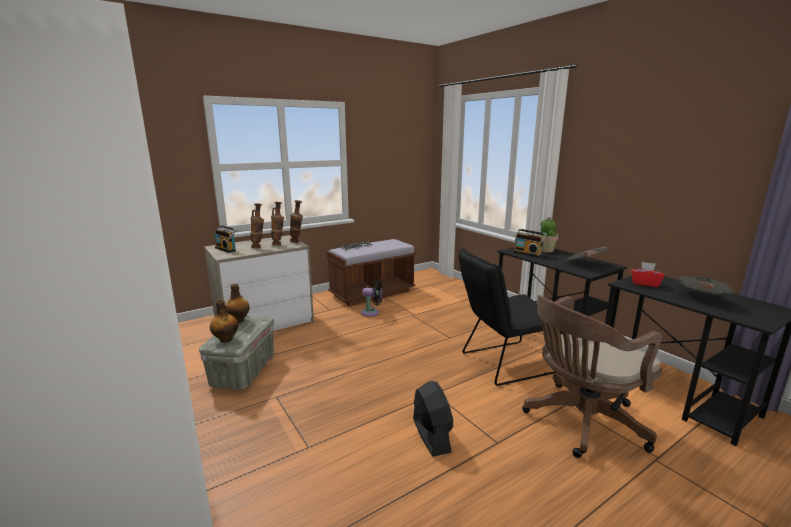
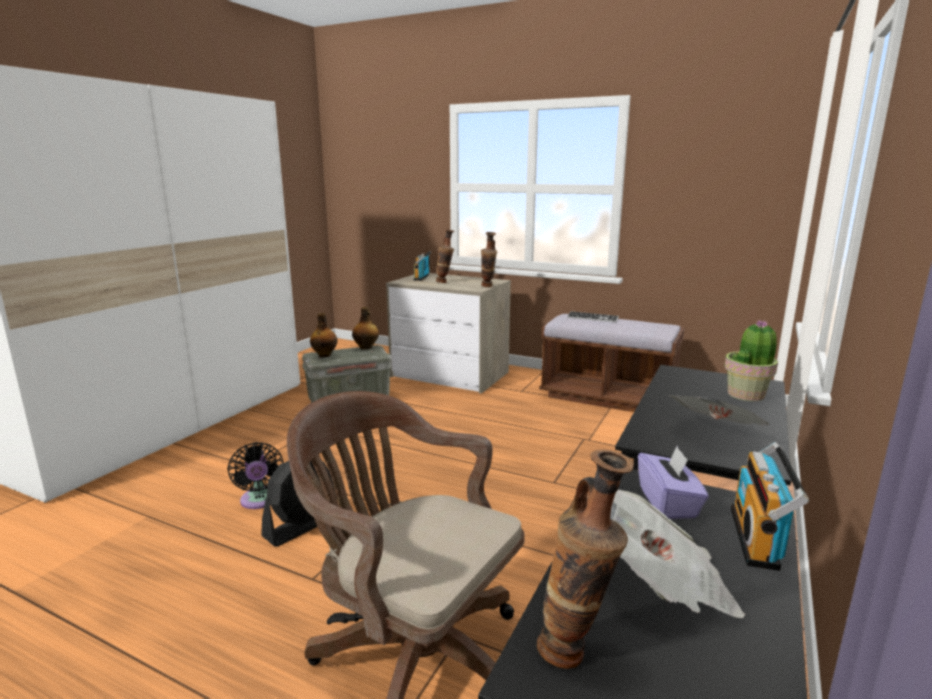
camera: 60 degrees right, 0 degrees up
vase [271,202,284,245] -> vase moved to [537,449,634,669]
black fan [361,280,383,317] -> black fan moved to [227,442,284,509]
black chair [458,248,556,386] -> none
radio [513,229,547,257] -> radio moved to [731,442,809,571]
red tissue box [631,262,665,287] -> purple tissue box [638,446,709,519]

